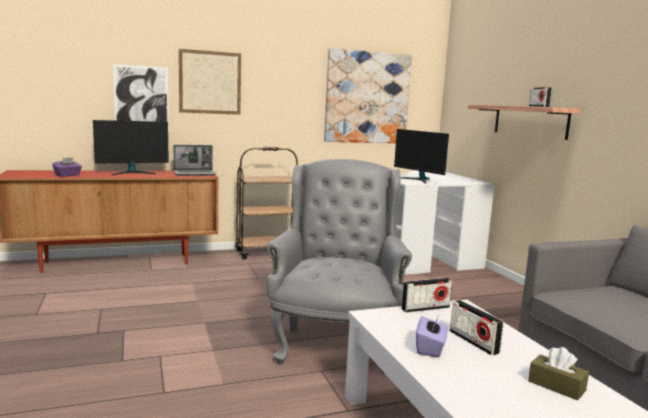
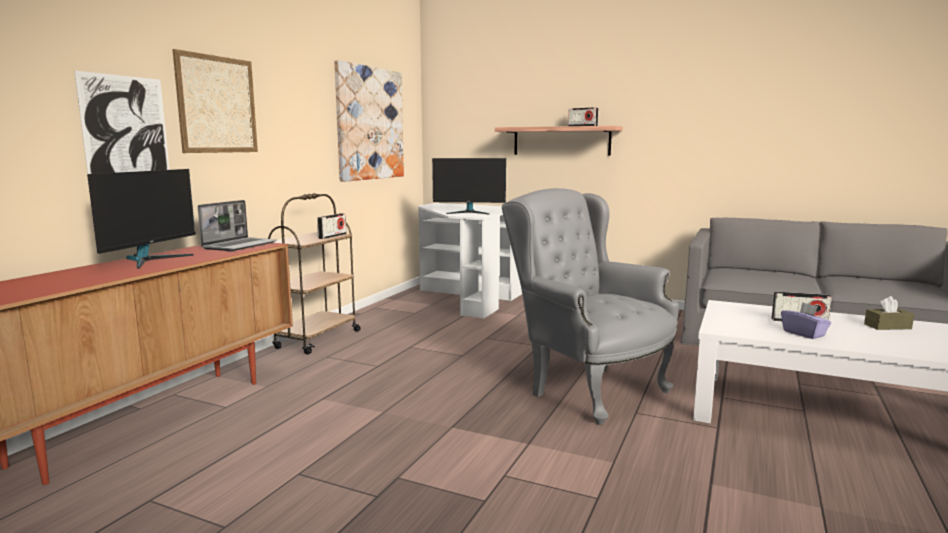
camera: 45 degrees left, 0 degrees up
purple tissue box [52,158,82,177] -> none
radio [401,278,452,313] -> radio moved to [317,213,347,239]

